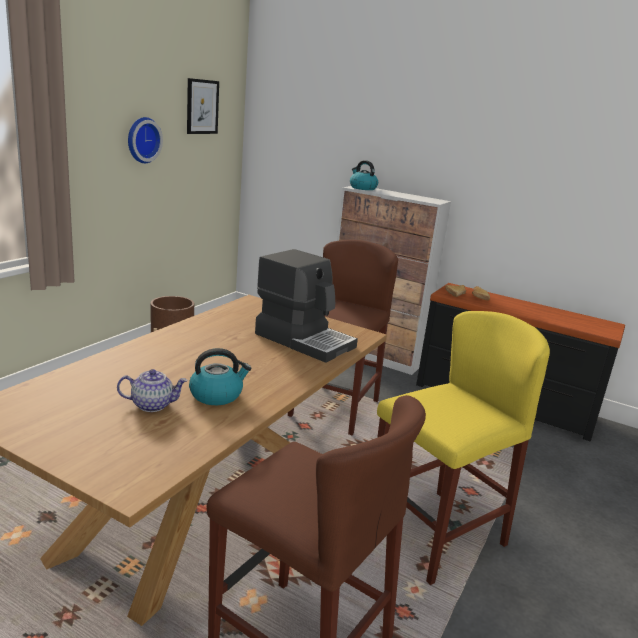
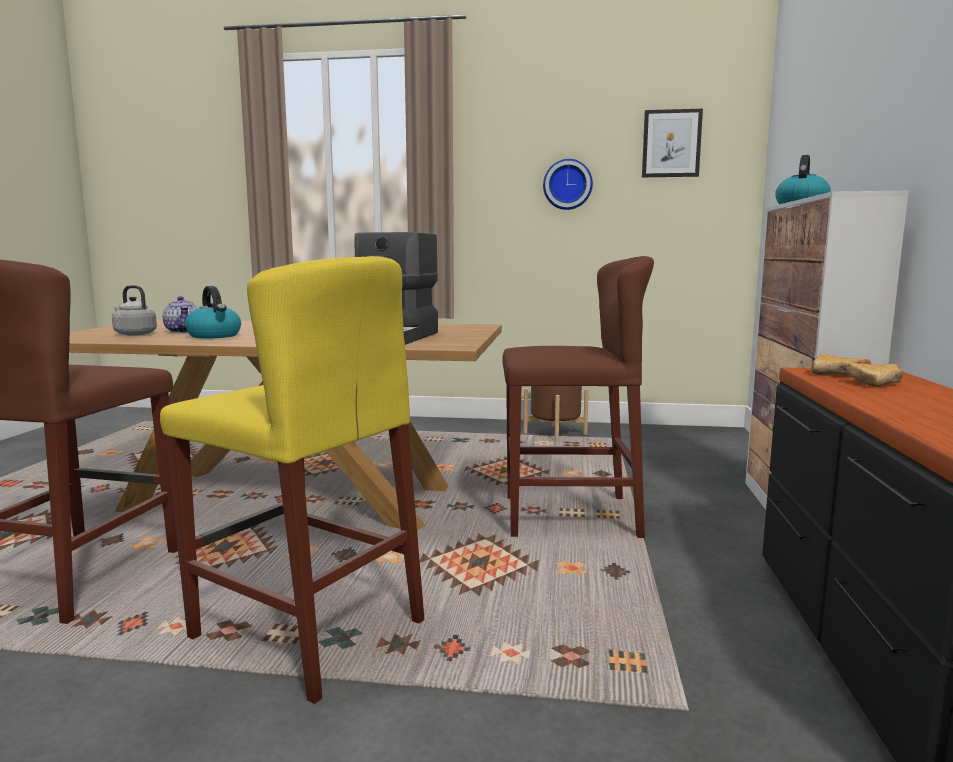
camera: 70 degrees right, 10 degrees down
none -> grey kettle [112,285,157,336]

